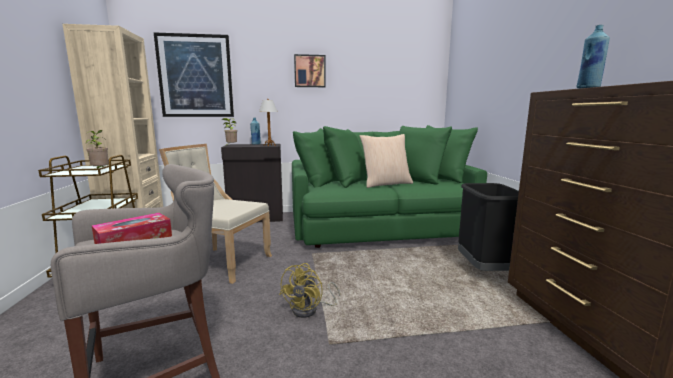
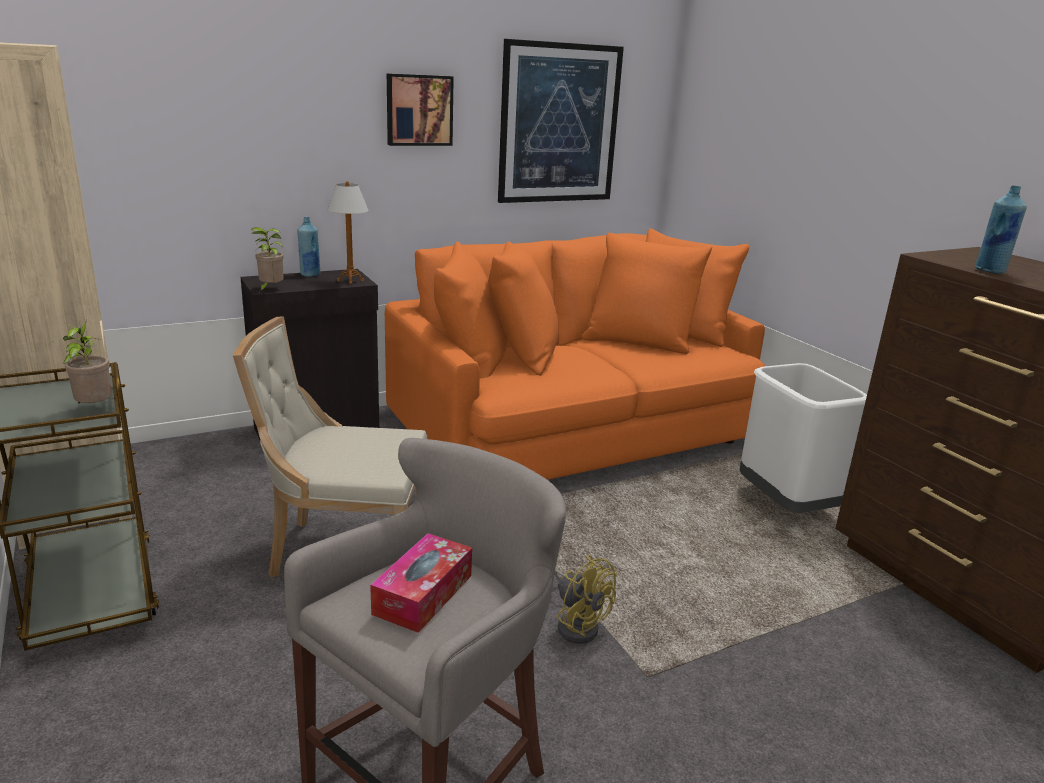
camera: 20 degrees left, 10 degrees up
picture [154,32,234,117] -> picture moved to [498,39,624,203]
yellow fan [279,263,340,318] -> yellow fan turned 45 degrees counterclockwise [555,555,618,644]
green sofa [292,125,487,248] -> orange sofa [385,228,765,480]
beige pillow [360,134,413,188] -> none
black trash can [458,183,519,271] -> white trash can [740,363,867,513]

